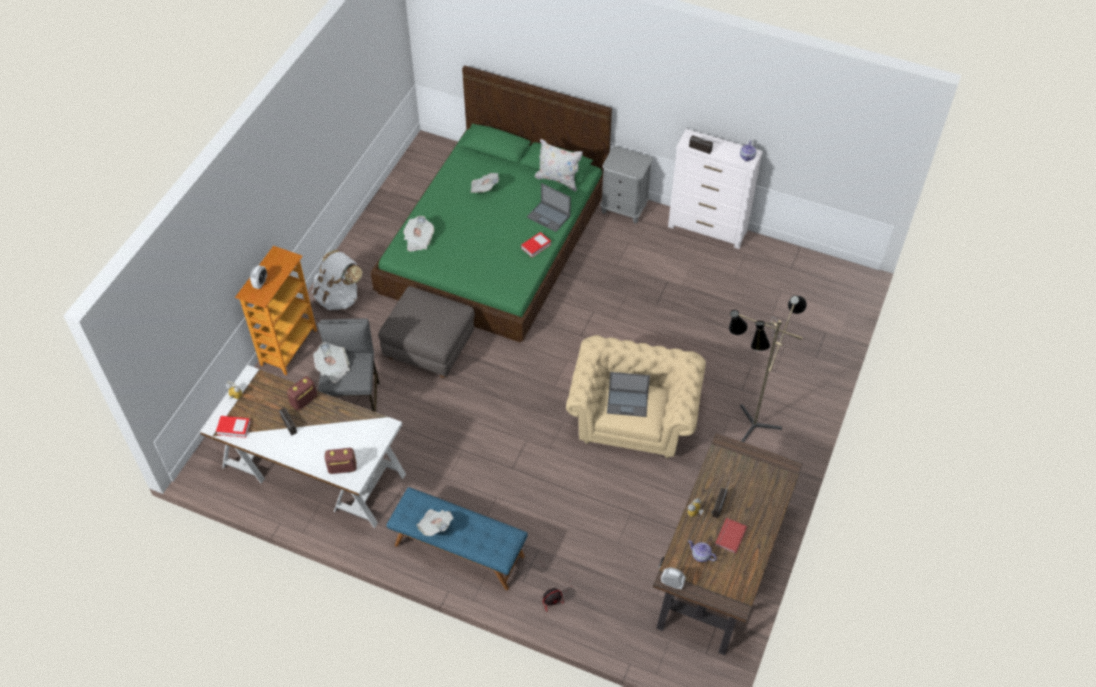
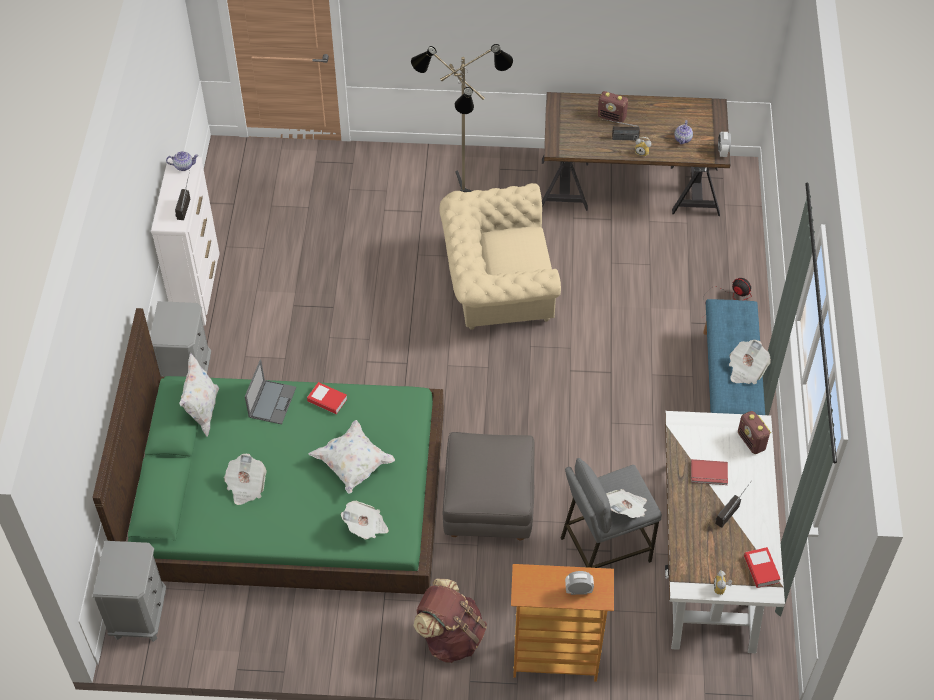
camera: 110 degrees left, 0 degrees up
radio [287,376,317,411] -> radio moved to [597,91,628,123]
white backpack [312,250,362,310] -> brown backpack [413,579,487,663]
laptop [607,372,650,417] -> none
red book [715,518,747,553] -> red book moved to [691,459,728,485]
none -> grey nightstand [93,541,166,642]
none -> white pillow [309,420,395,494]

